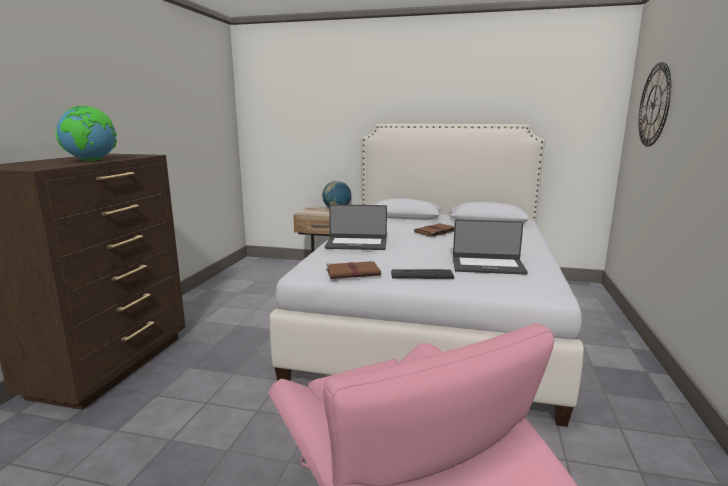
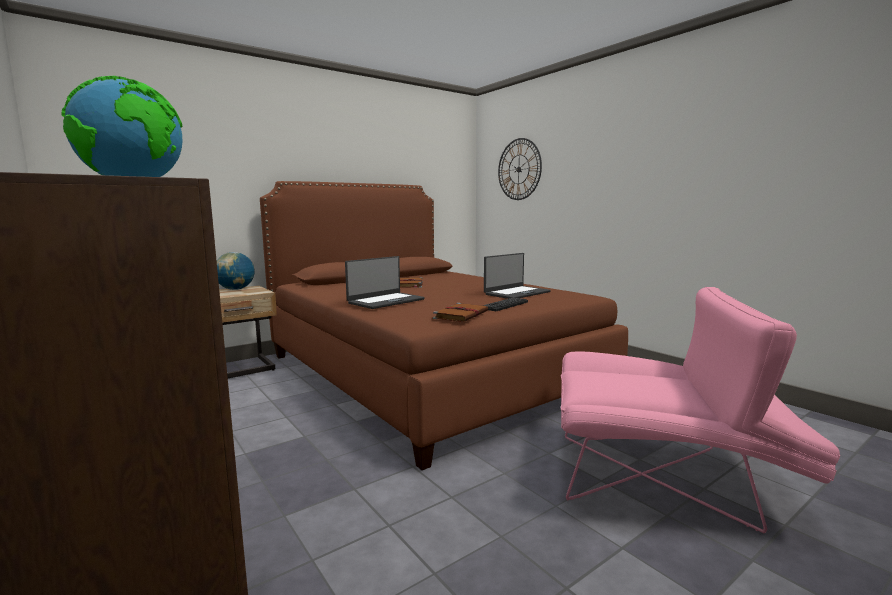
camera: 50 degrees left, 5 degrees down
white bed [270,124,584,427] -> brown bed [260,181,628,470]

